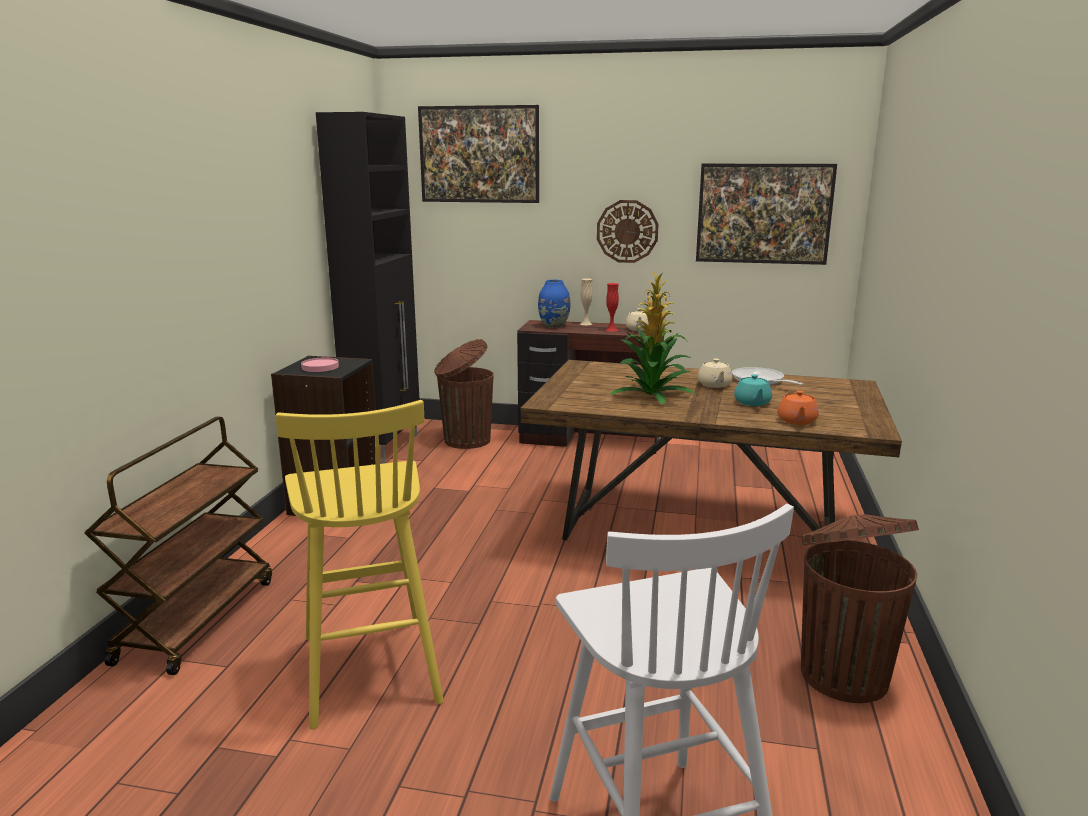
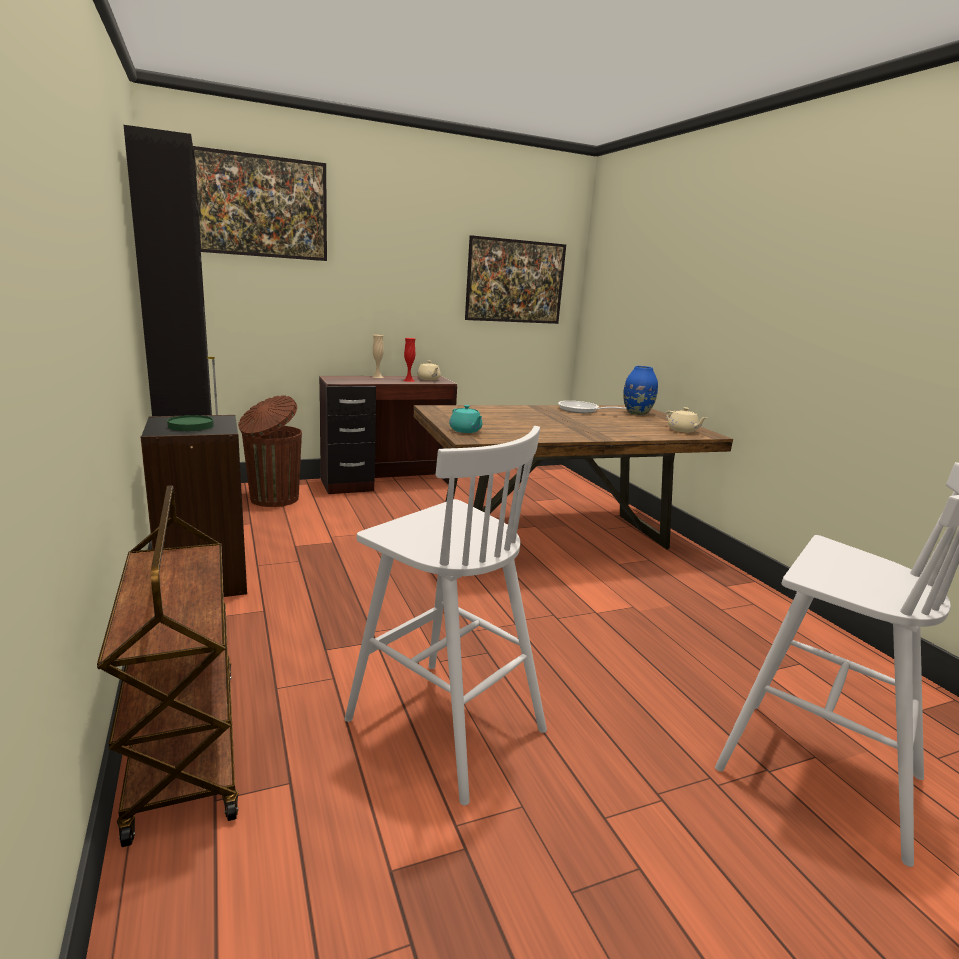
camera: 35 degrees left, 0 degrees up
yellow stool [276,400,444,730] -> white stool [345,426,547,805]
pink plate [301,358,339,372] -> green plate [167,415,214,431]
blue vase [538,280,570,328] -> blue vase moved to [623,366,658,415]
wall clock [597,200,659,263] -> none
potted plant [610,272,695,405] -> none
beige teapot [698,358,733,388] -> beige teapot moved to [666,407,706,433]
turquoise teapot [734,374,772,406] -> turquoise teapot moved to [449,405,483,433]
orange teapot [777,391,819,425] -> none
brown trash can [801,514,919,703] -> none

